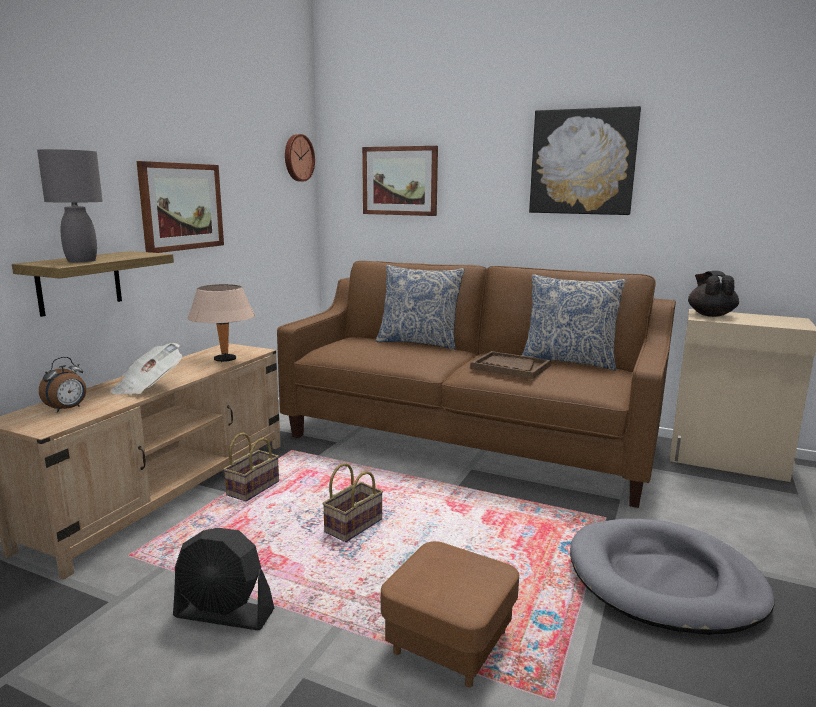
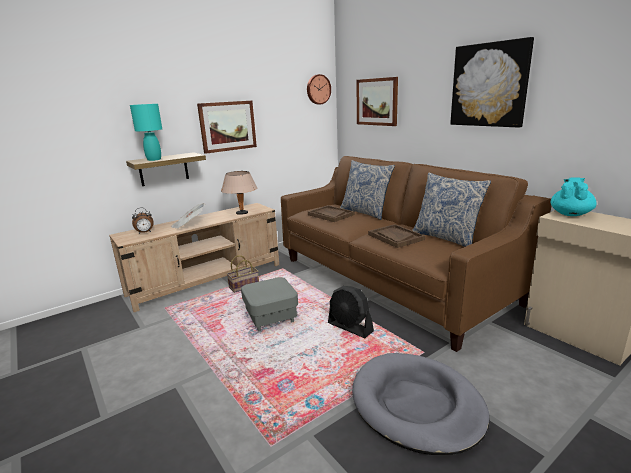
camera: 30 degrees right, 5 degrees up
grey table lamp [37,149,103,263] -> turquoise table lamp [130,104,162,161]
black fan [173,528,274,630] -> black fan moved to [328,286,374,338]
basket [322,463,383,542] -> grey ottoman [241,277,298,331]
brown ottoman [381,541,519,687] -> none
black teapot [688,271,739,317] -> turquoise teapot [551,177,597,216]
none -> brown tray [308,205,355,222]

